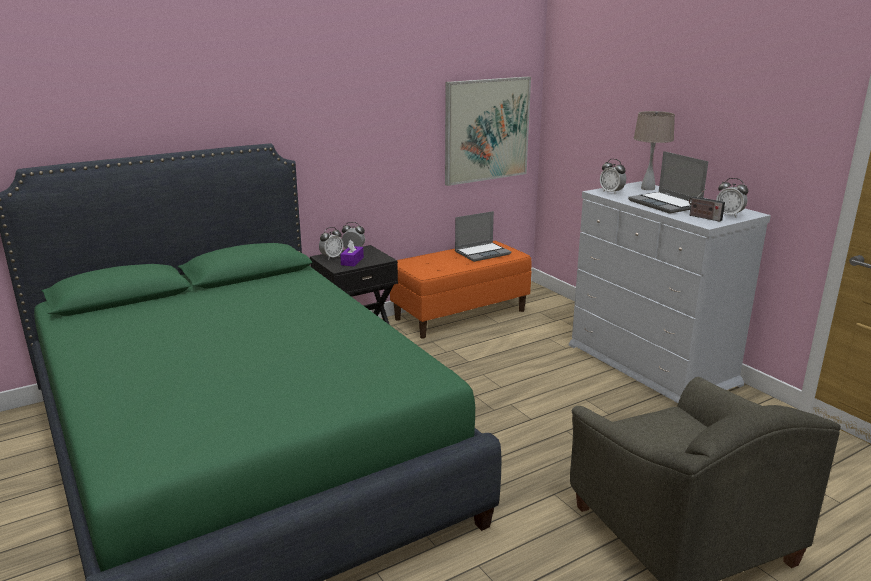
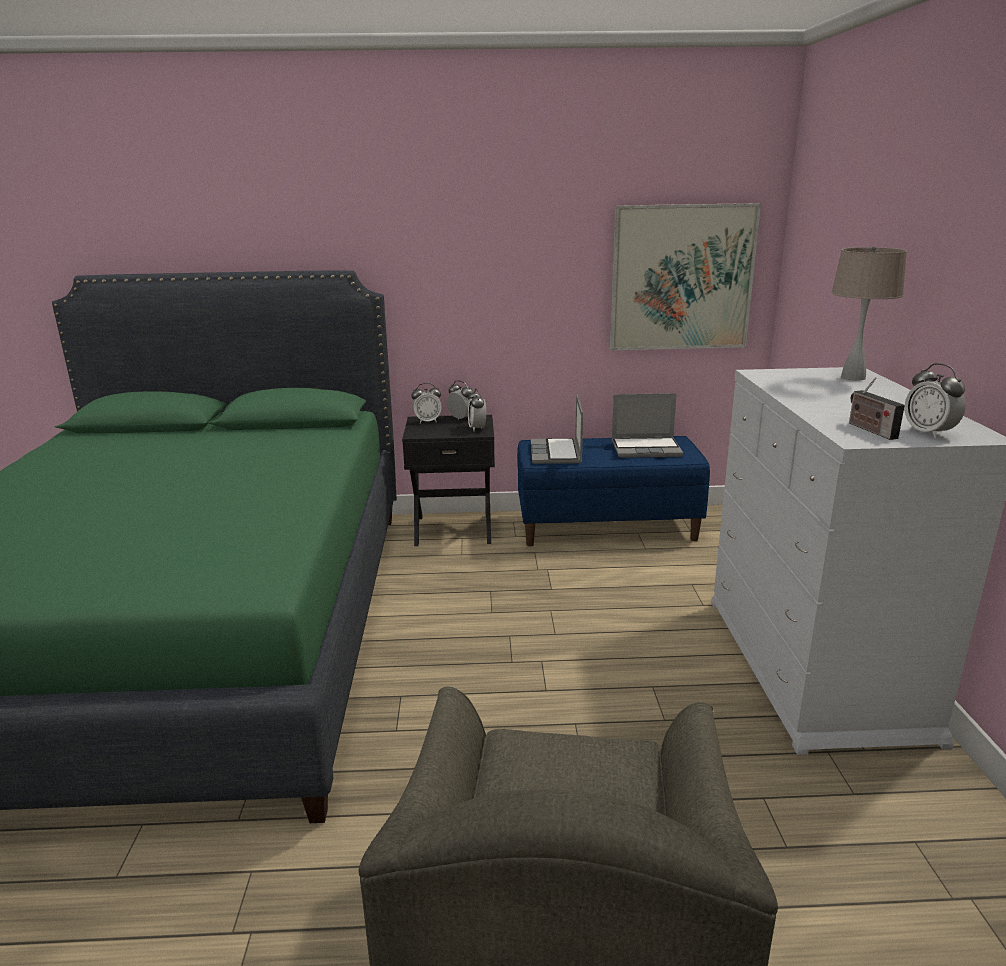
camera: 30 degrees right, 0 degrees up
purple tissue box [340,239,364,266] -> none
orange bench [390,241,532,339] -> blue bench [517,436,710,546]
alarm clock [600,159,626,195] -> alarm clock moved to [468,389,486,431]
laptop [628,151,709,214] -> laptop moved to [531,394,583,464]

